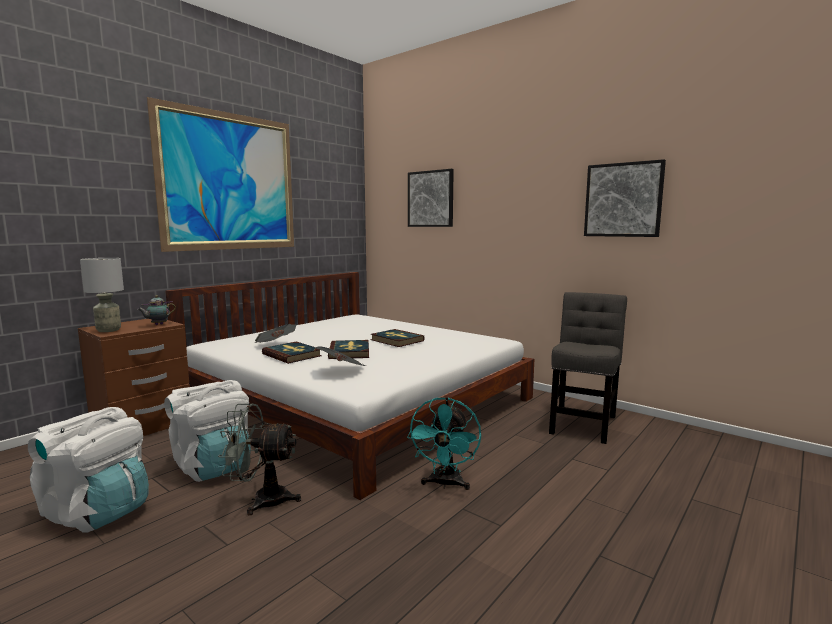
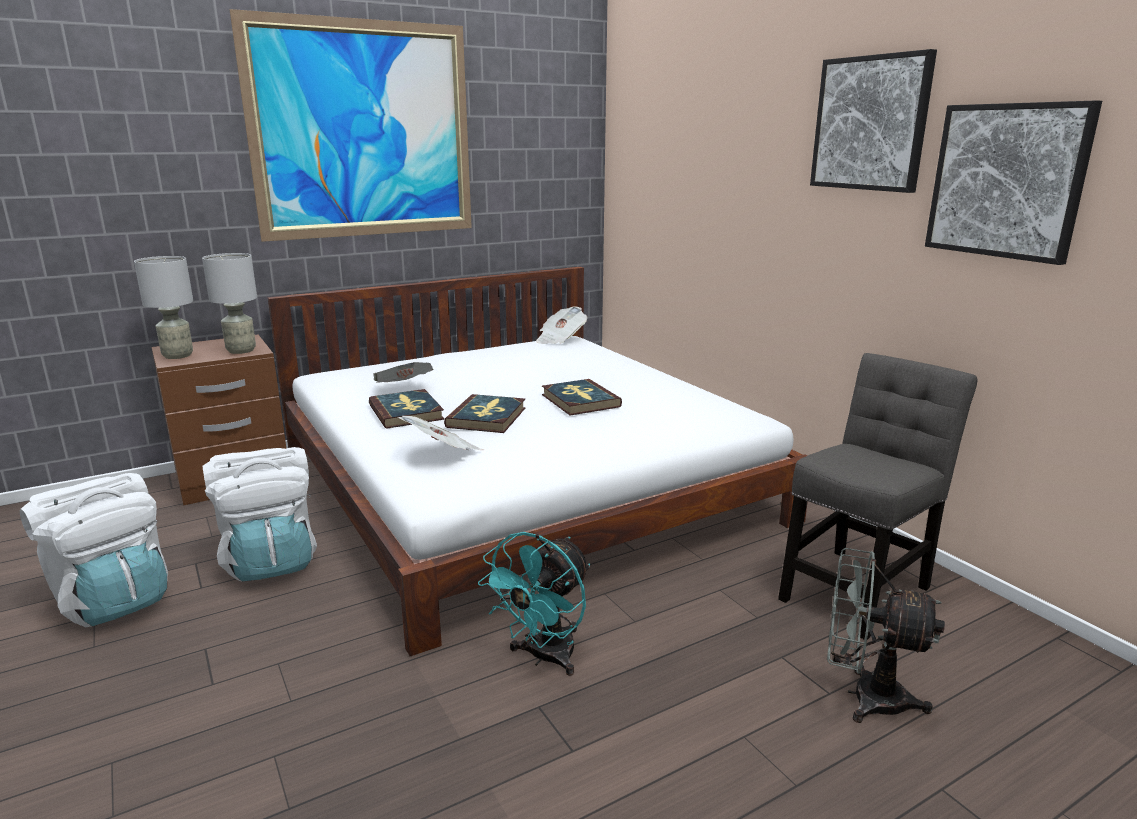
camera: 20 degrees right, 10 degrees up
teapot [137,295,176,325] -> grey table lamp [202,253,257,354]
grey fan [218,404,301,515] -> grey fan moved to [827,548,945,723]
picture [408,169,454,227] -> picture moved to [810,49,937,193]
none -> newspaper [536,306,587,344]

